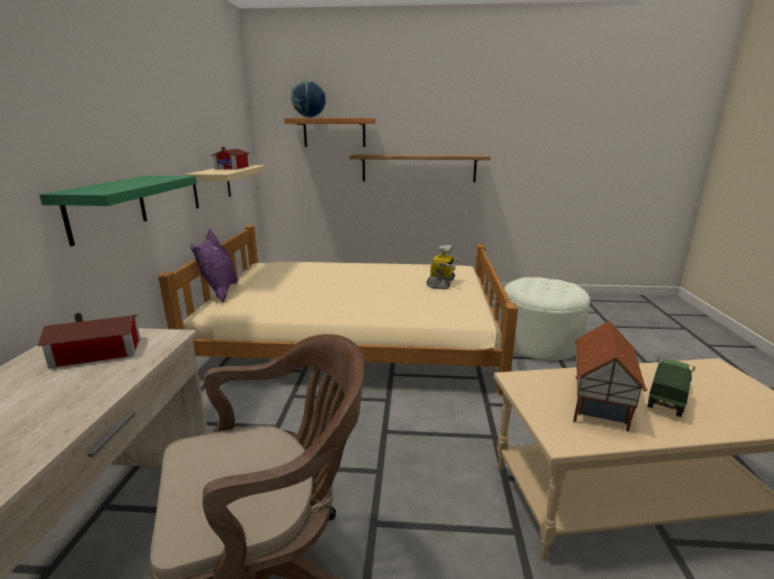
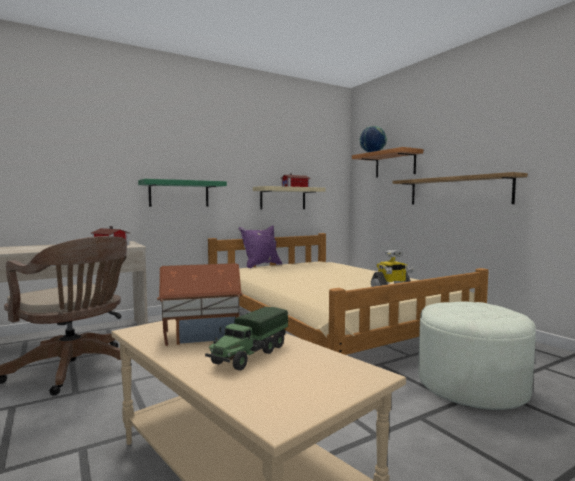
camera: 55 degrees right, 15 degrees down
toy truck [648,357,695,417] -> toy truck turned 120 degrees clockwise [205,307,288,370]

